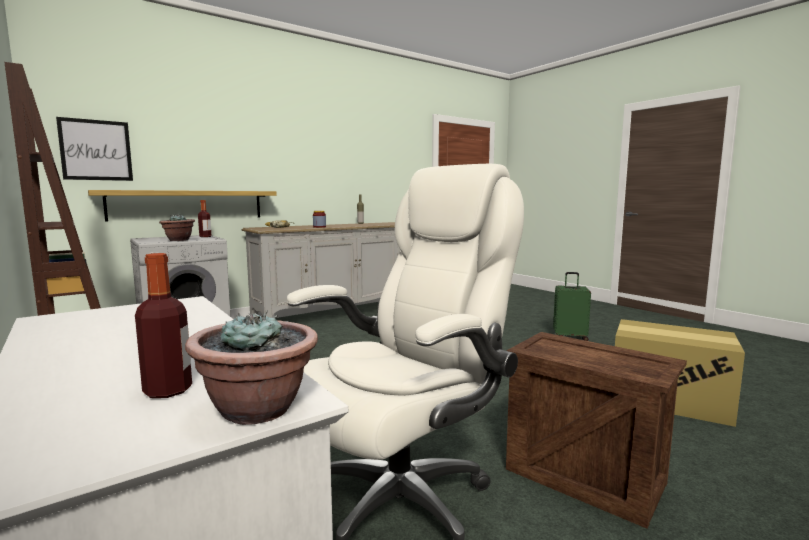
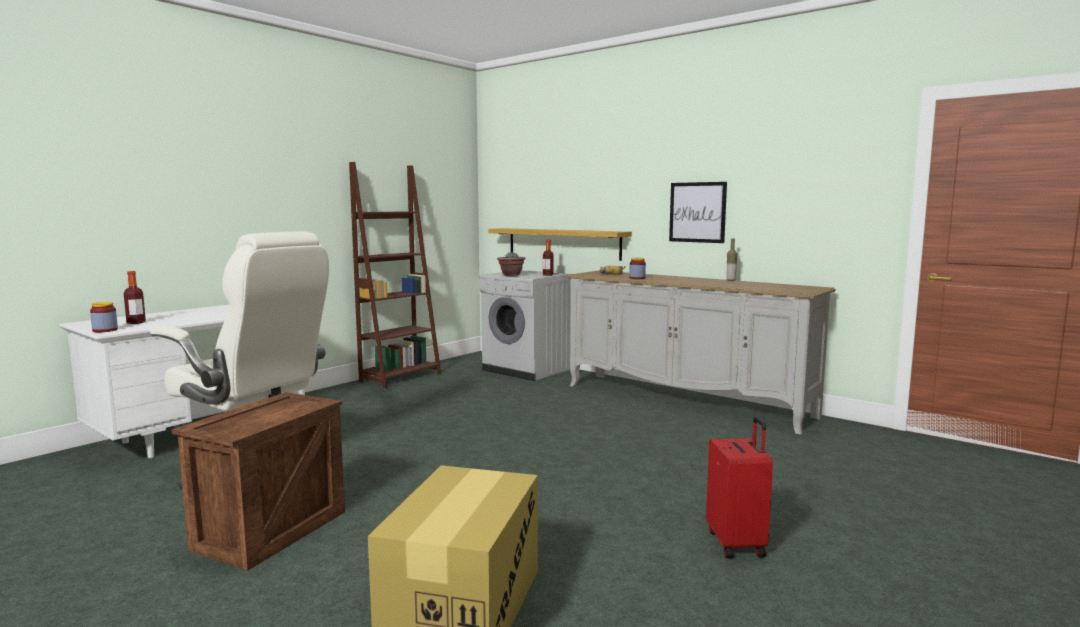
camera: 75 degrees right, 0 degrees up
picture [56,117,133,181] -> picture moved to [669,182,727,243]
potted plant [185,310,318,425] -> jar [90,302,118,332]
green suitcase [553,272,591,341] -> red suitcase [706,417,773,558]

